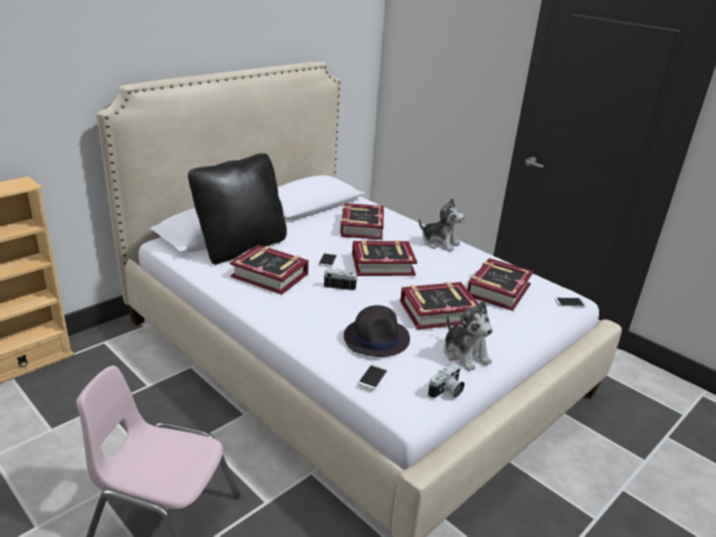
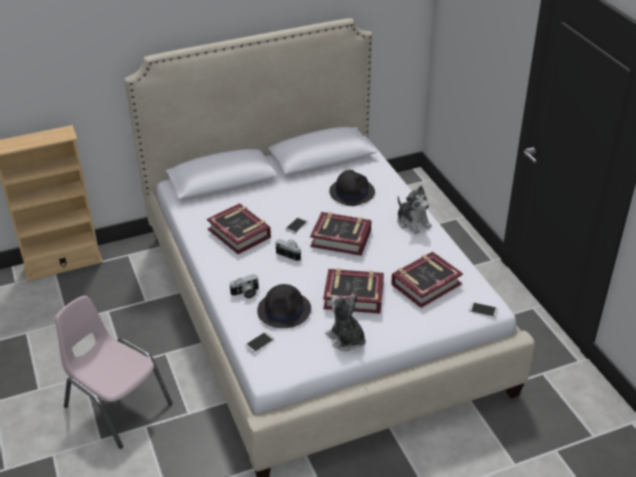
camera: 25 degrees right, 10 degrees up
black pillow [188,153,287,265] -> none
book [340,203,384,240] -> black hat [329,170,375,206]
camera [428,363,465,398] -> camera moved to [230,274,259,299]
plush toy [444,301,493,371] -> plush toy turned 150 degrees clockwise [325,294,366,351]

